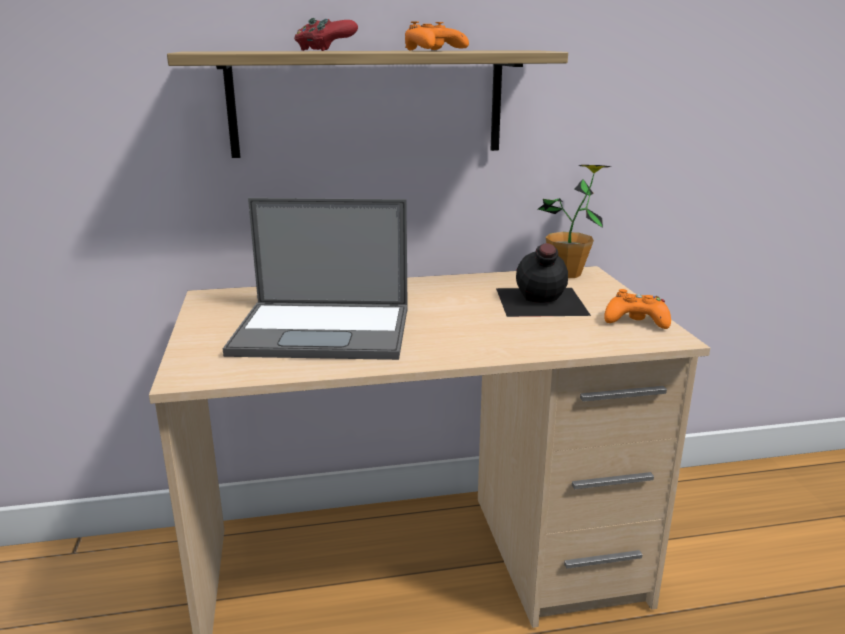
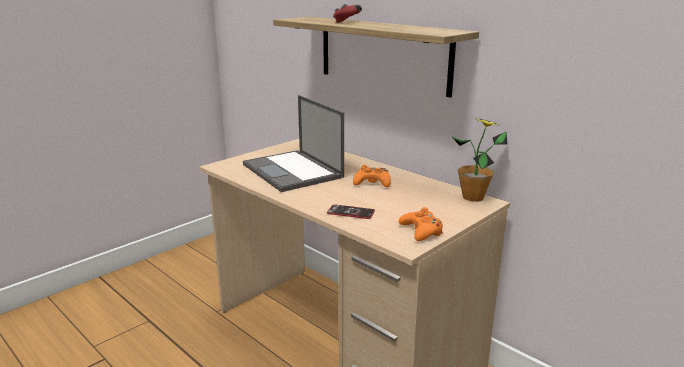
camera: 55 degrees right, 0 degrees up
orange game controller [405,22,469,51] -> orange game controller moved to [353,165,391,187]
black bottle [496,243,591,317] -> none
none -> phone [327,204,375,219]

